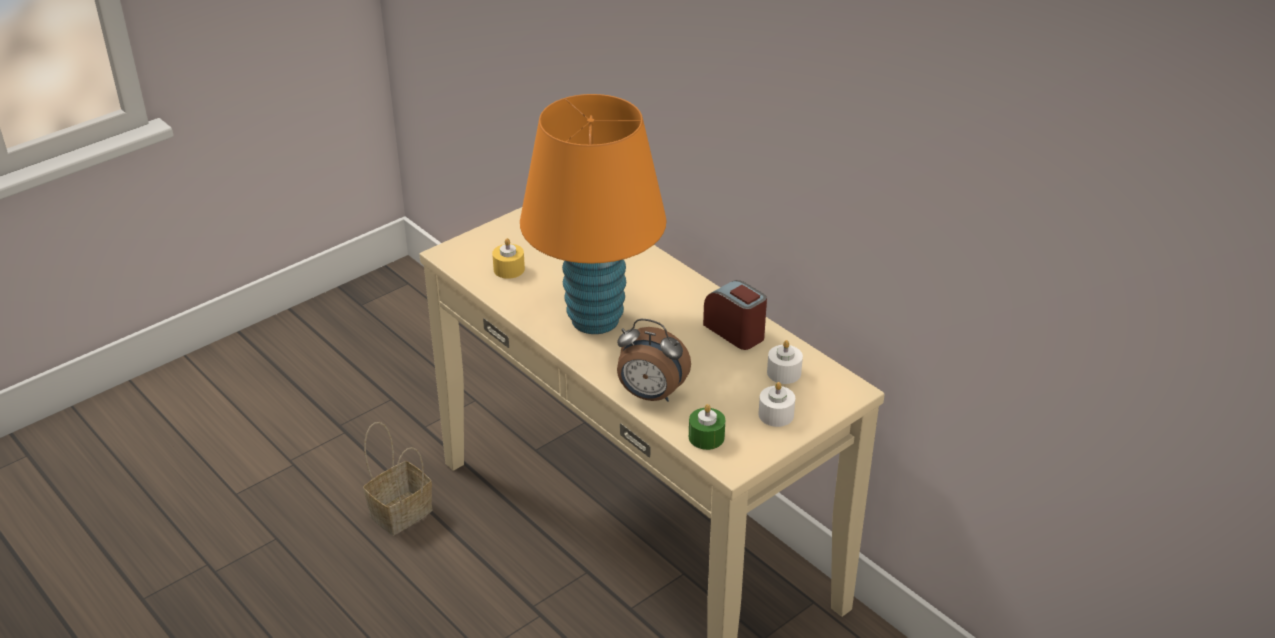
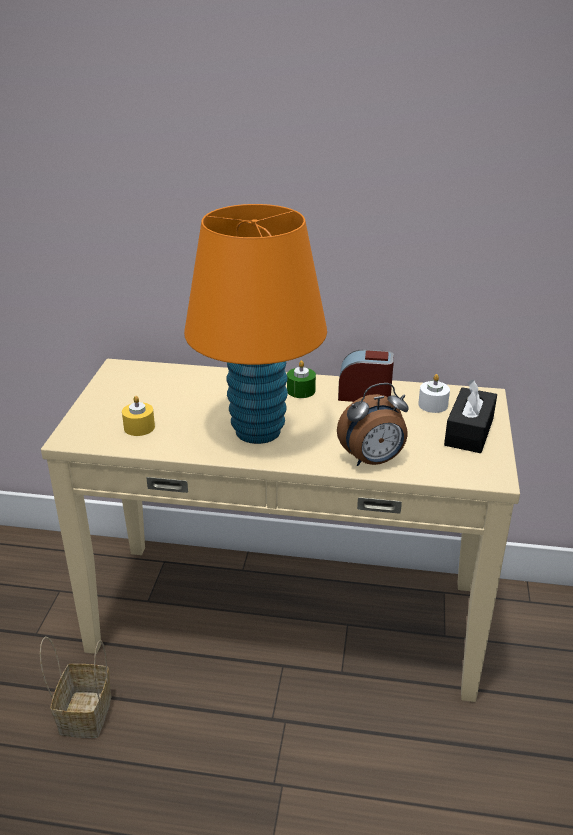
camera: 40 degrees left, 5 degrees down
green candle [689,404,725,450] -> green candle moved to [287,360,316,398]
white candle [759,382,795,427] -> black tissue box [444,379,497,453]

